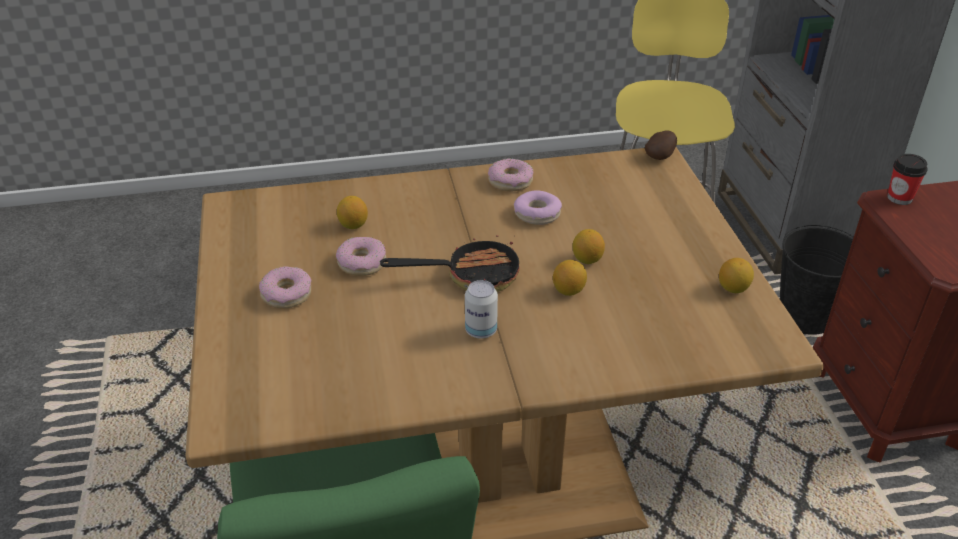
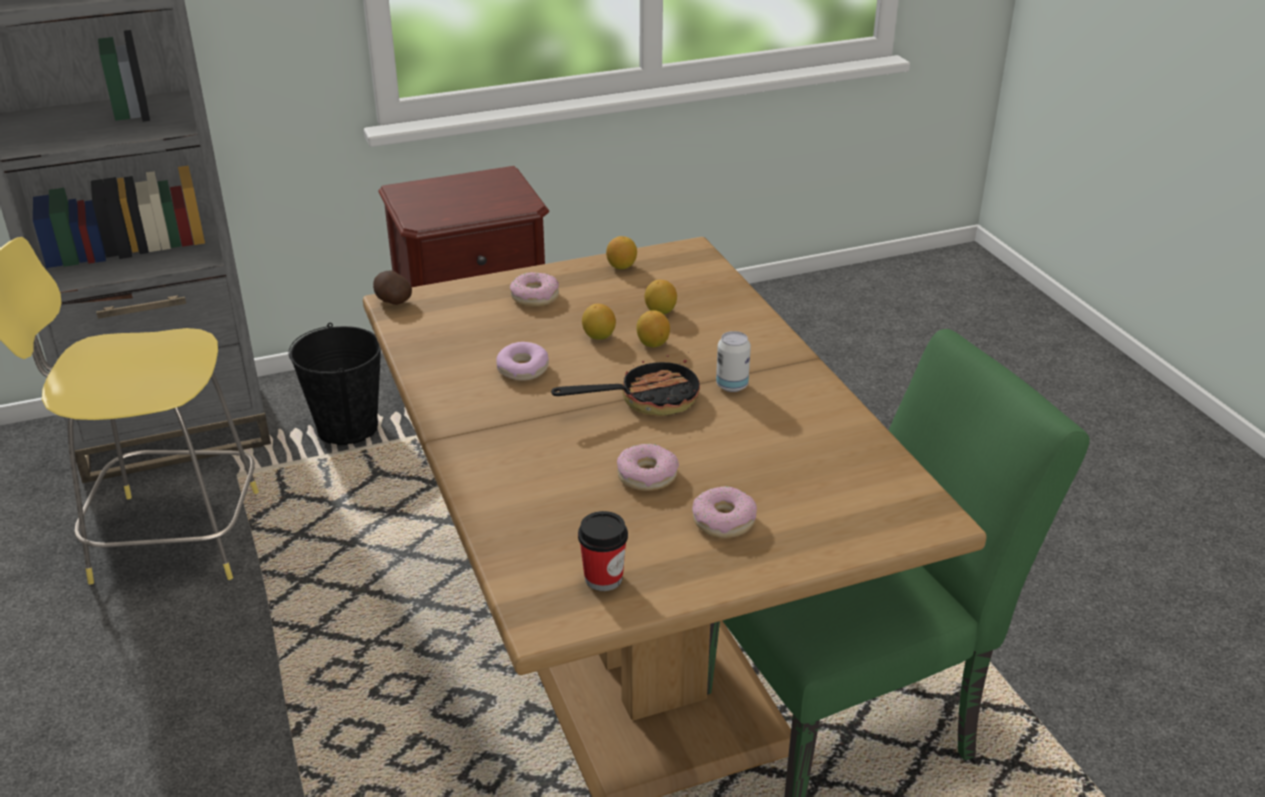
camera: 100 degrees left, 5 degrees down
lemon [337,196,368,229] -> lemon moved to [644,280,677,314]
frying pan [380,235,519,292] -> frying pan turned 90 degrees clockwise [551,352,700,416]
donut [488,158,533,191] -> donut moved to [510,272,559,307]
cup [887,154,928,205] -> cup moved to [578,511,628,591]

